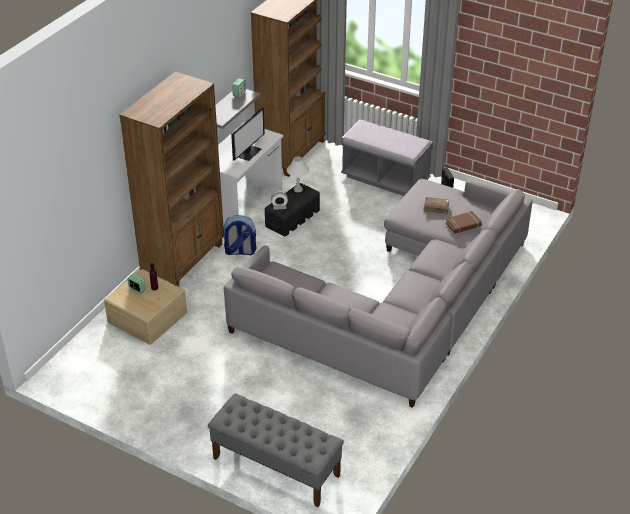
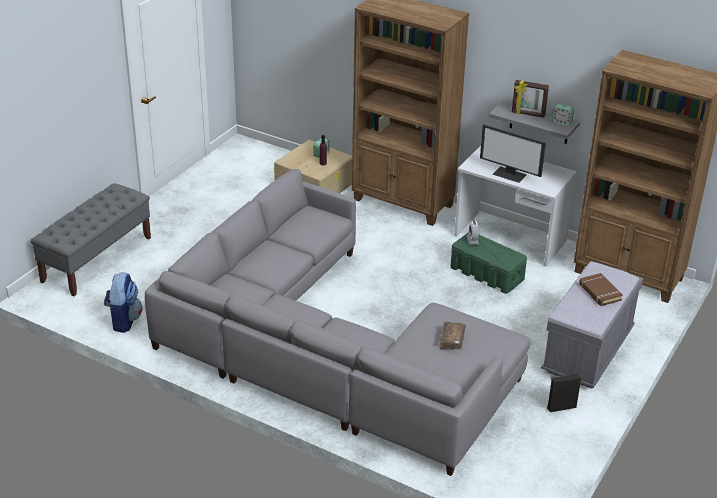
camera: 90 degrees right, 5 degrees down
backpack [222,215,256,255] -> backpack moved to [104,272,142,333]
black storage box [265,183,320,236] -> green storage box [451,232,527,294]
white table lamp [287,156,309,192] -> none
brown book [446,211,482,234] -> brown book moved to [579,273,623,306]
none -> picture frame [512,80,549,118]

